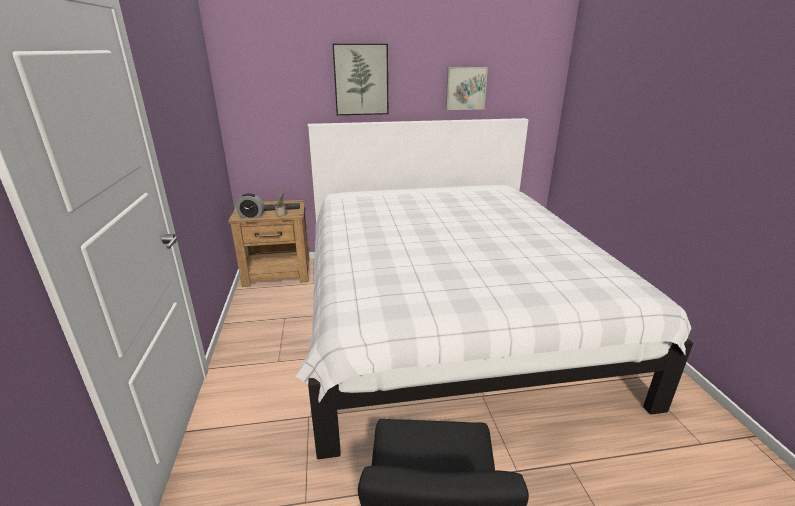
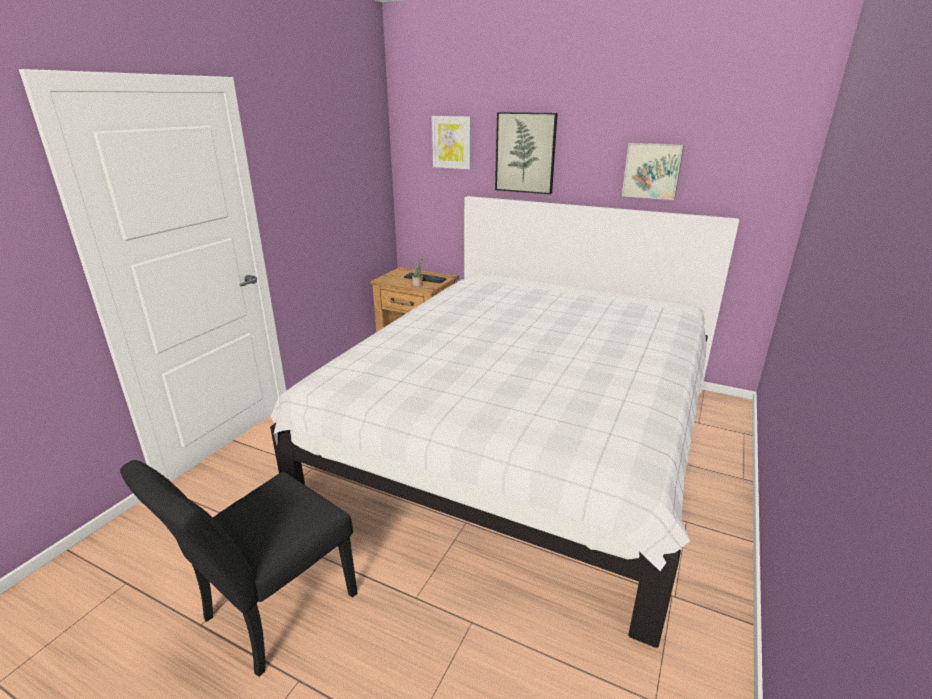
camera: 35 degrees right, 0 degrees up
alarm clock [236,193,265,218] -> none
none -> picture [432,116,471,169]

